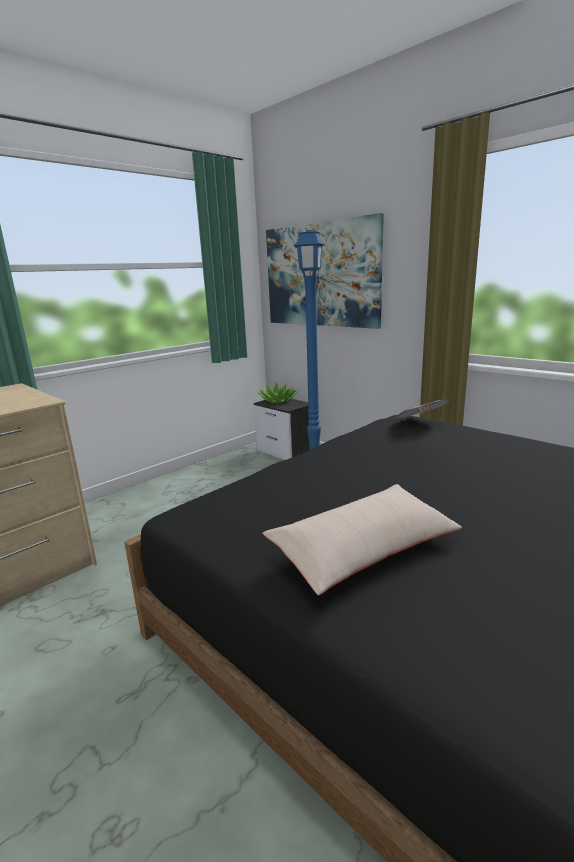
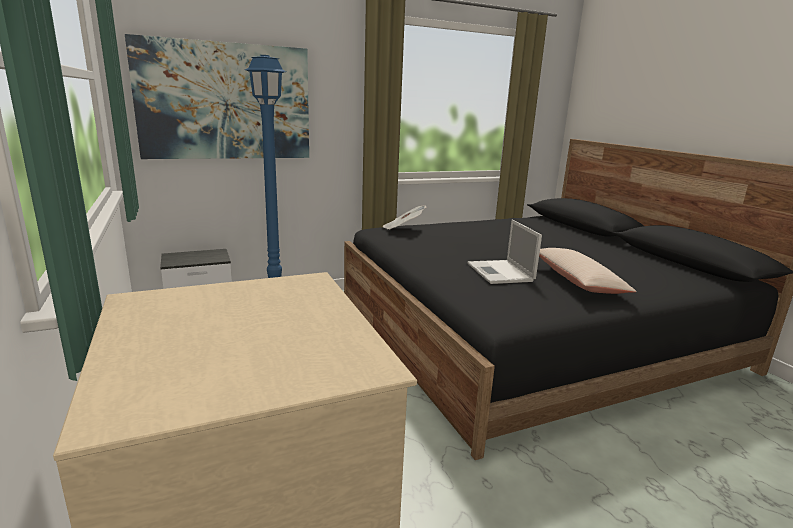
camera: 70 degrees left, 0 degrees up
potted plant [257,382,298,403] -> none
none -> laptop [468,219,542,284]

